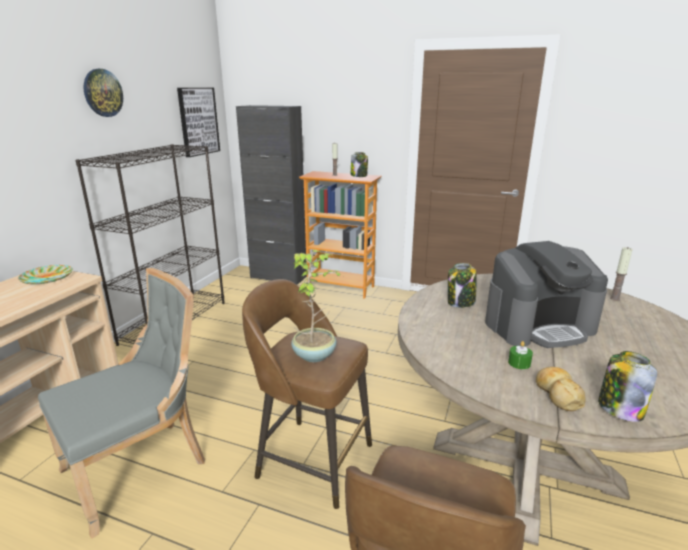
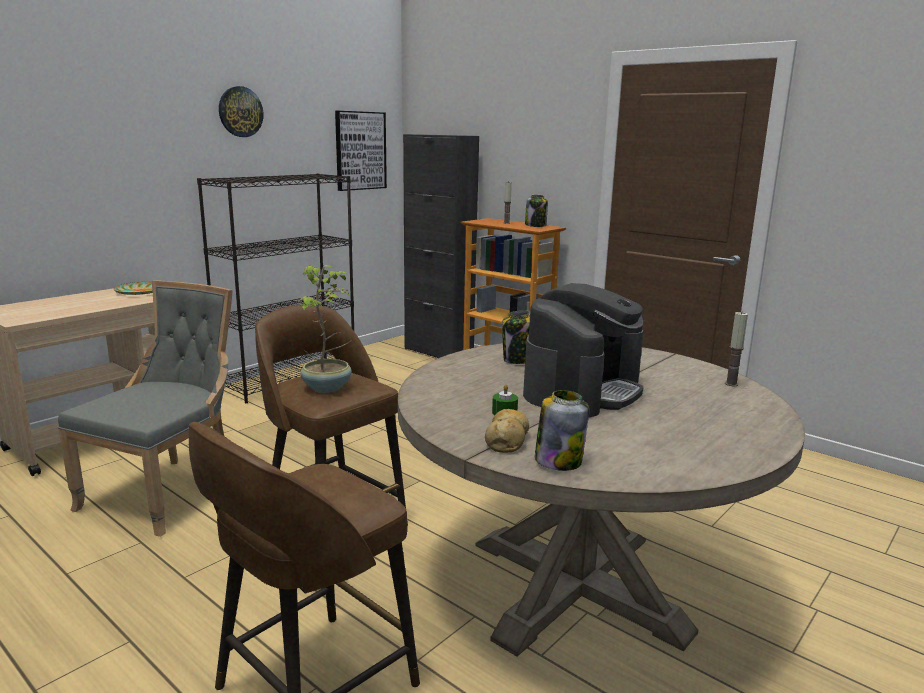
camera: 20 degrees right, 5 degrees down
grey chair [38,268,205,539] -> grey chair turned 45 degrees counterclockwise [58,281,233,537]
coffee machine [485,241,608,348] -> coffee machine turned 60 degrees counterclockwise [523,283,643,417]

